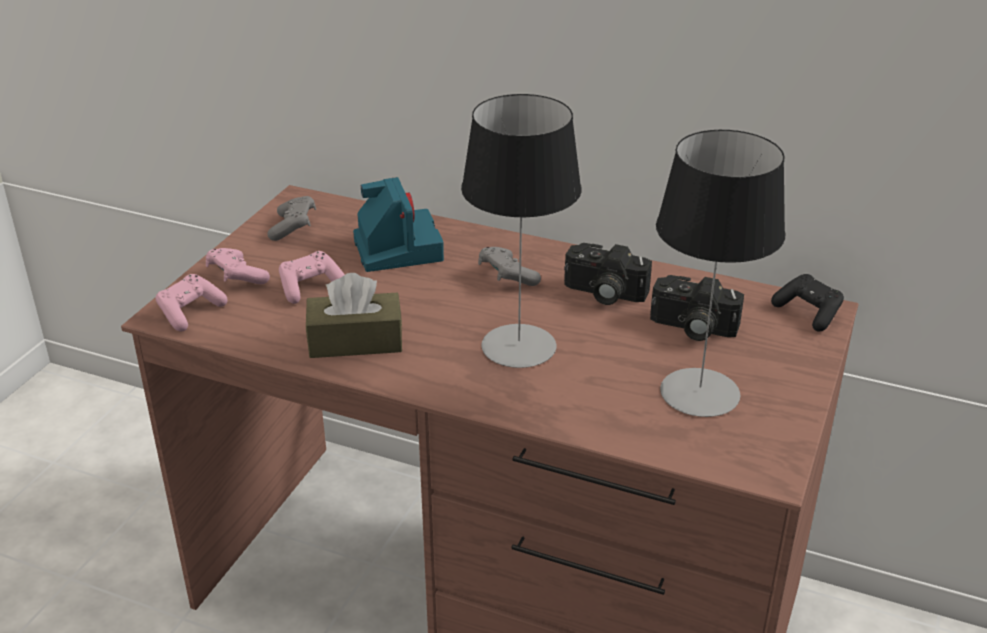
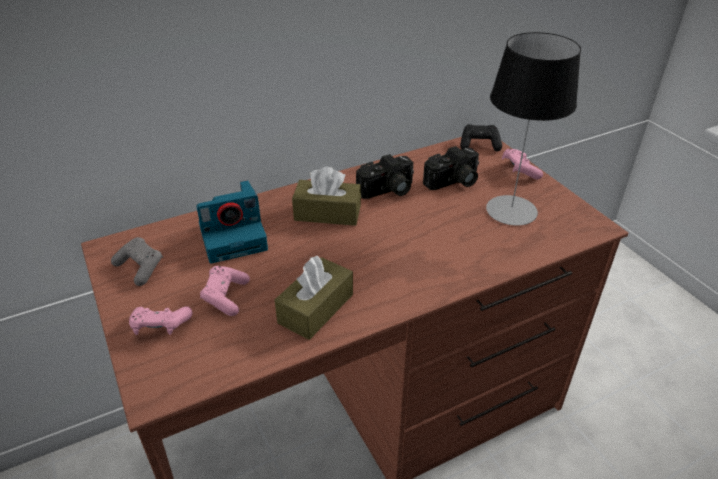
camera: 50 degrees left, 5 degrees up
pink game controller [156,274,228,331] -> pink game controller moved to [502,149,543,180]
camera [353,177,444,272] -> camera turned 135 degrees clockwise [196,180,268,263]
table lamp [461,94,582,368] -> none
grey game controller [478,247,541,286] -> brown tissue box [292,167,361,226]

